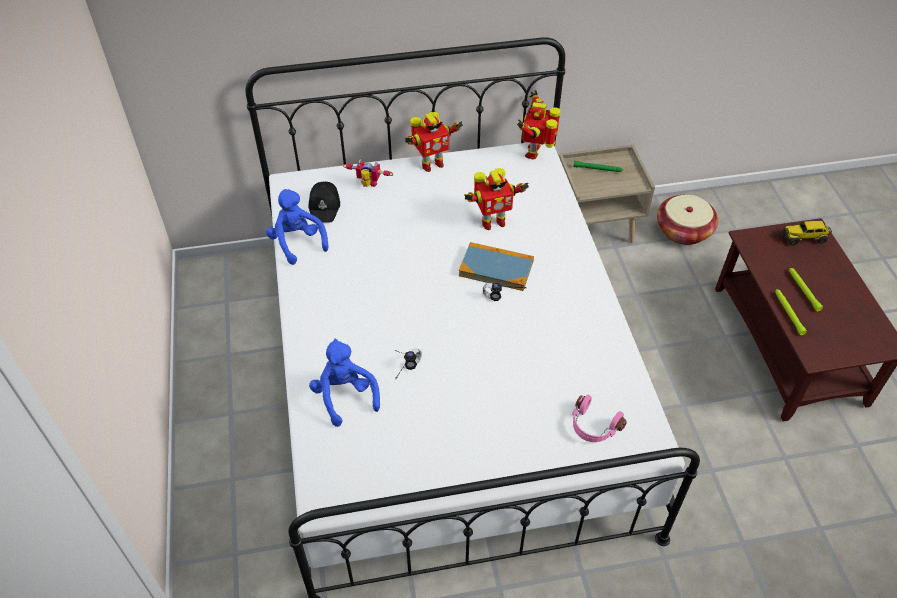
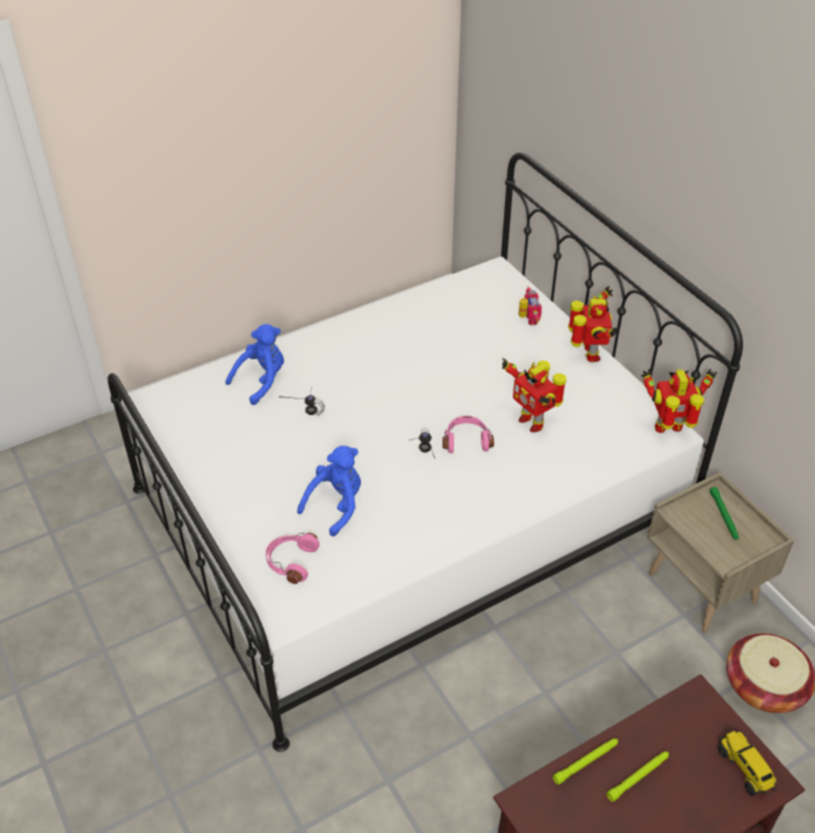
camera: 70 degrees right, 5 degrees down
blue plush toy [266,189,328,265] -> blue plush toy moved to [297,446,361,536]
black cap [308,182,340,223] -> none
toy robot [404,112,463,172] -> toy robot turned 135 degrees counterclockwise [568,286,618,362]
book [459,242,534,291] -> pink headphones [442,416,494,453]

